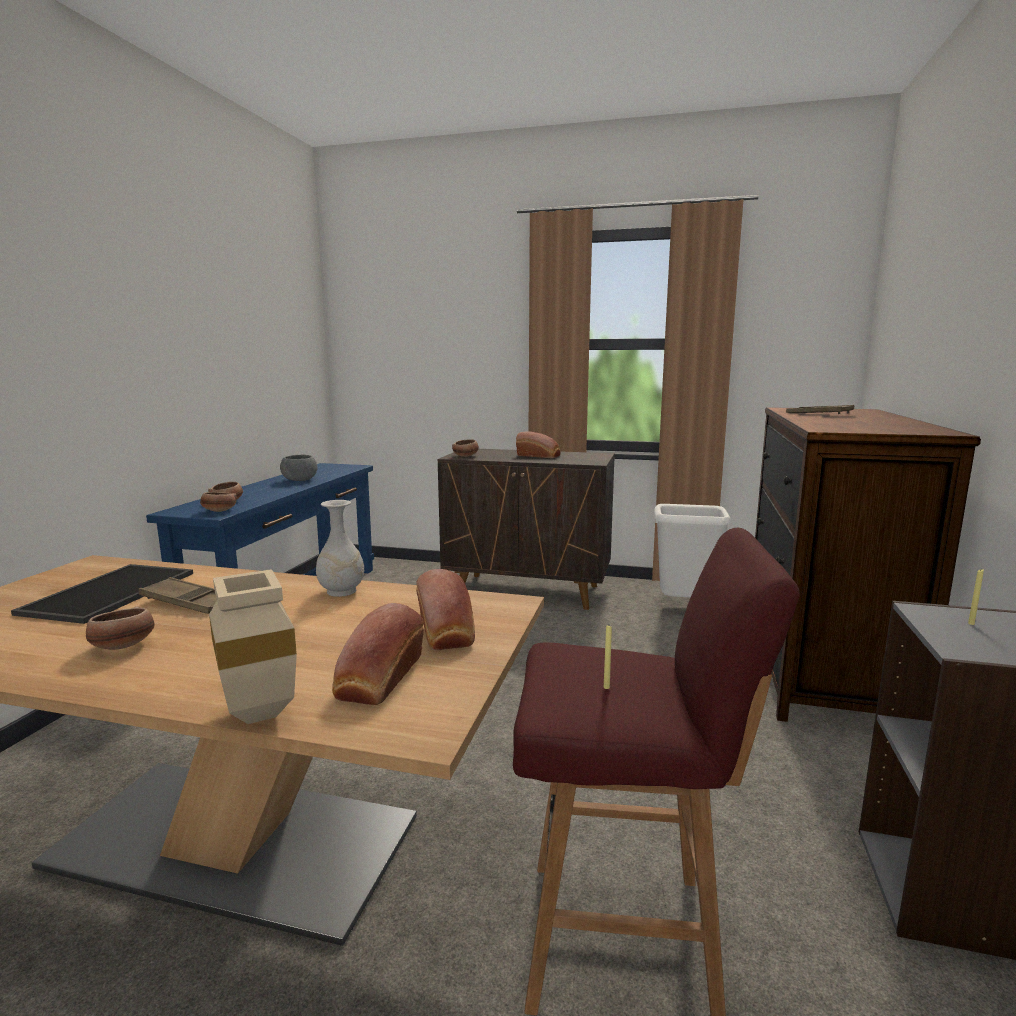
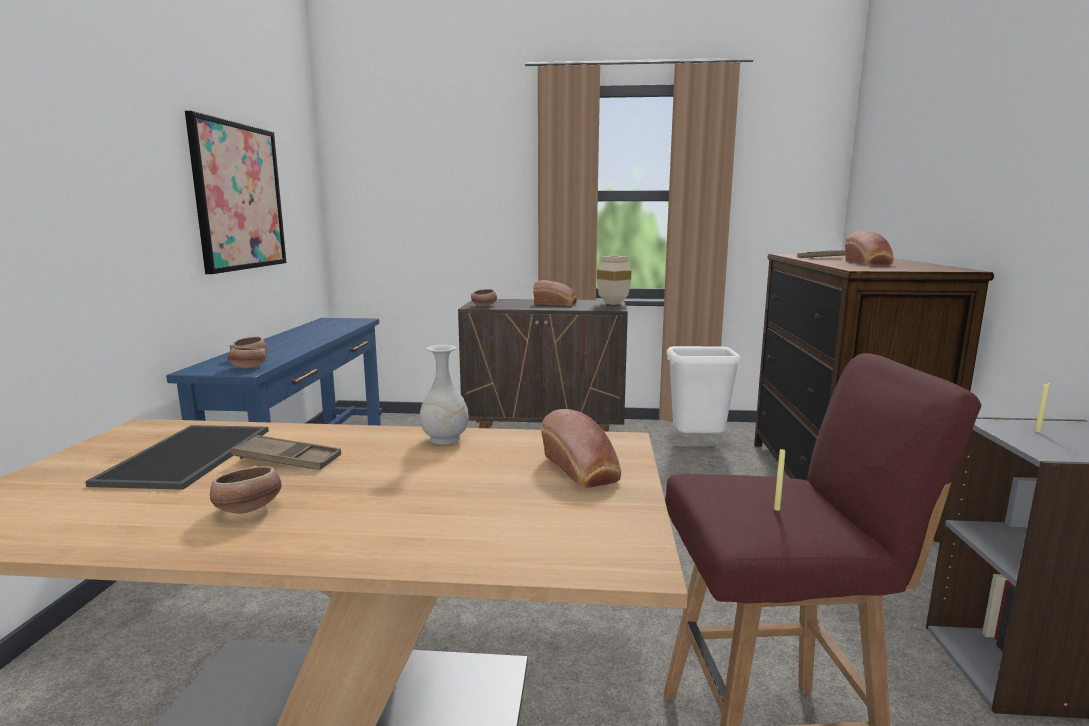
camera: 10 degrees left, 0 degrees up
beige vase [209,569,297,724] -> beige vase moved to [597,256,632,305]
grey bowl [280,455,318,481] -> none
bread [332,603,424,705] -> bread moved to [845,231,894,265]
none -> picture [185,111,287,274]

